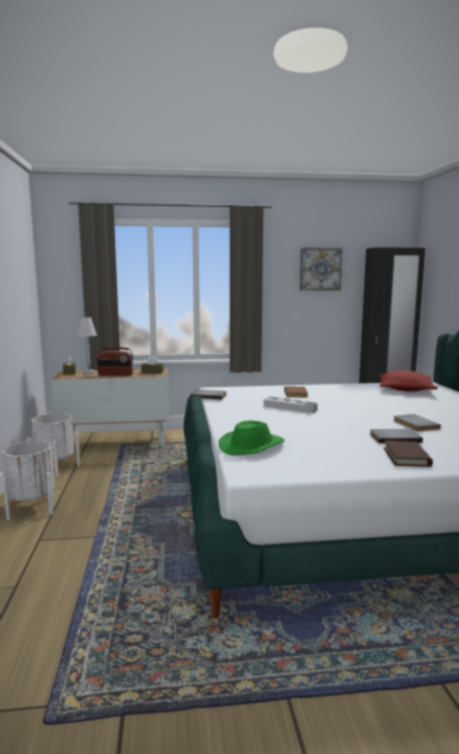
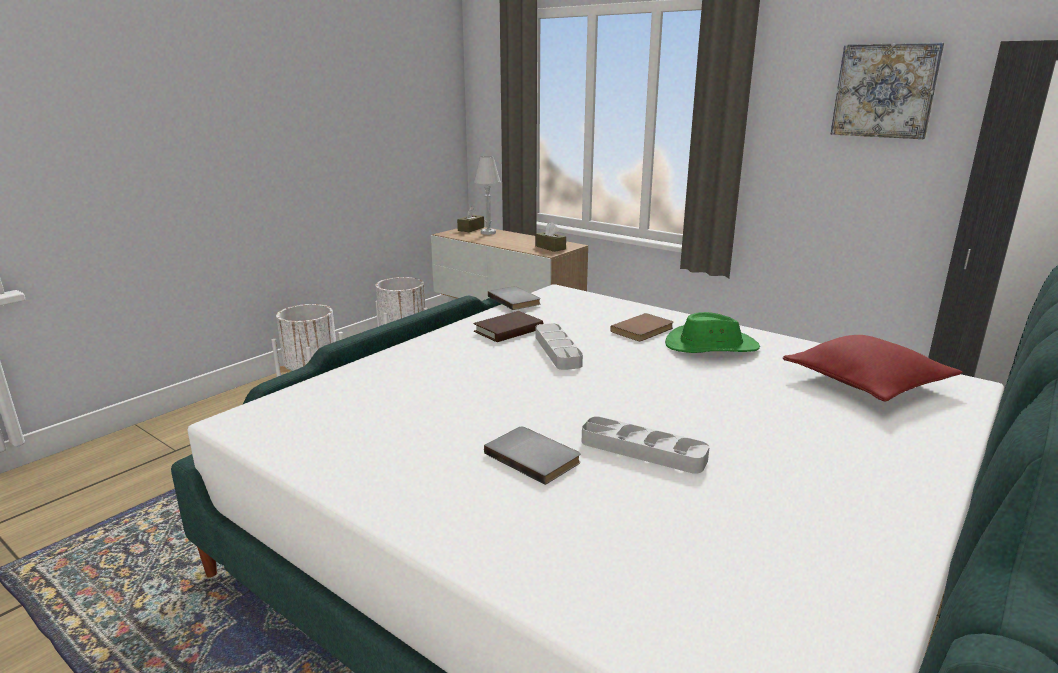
camera: 45 degrees right, 10 degrees up
radio [96,347,134,376] -> none
green hat [219,420,285,456] -> green hat moved to [665,312,760,353]
brown book [383,441,433,467] -> brown book moved to [474,311,543,342]
grey book [393,414,441,432] -> grey tray [582,416,710,474]

